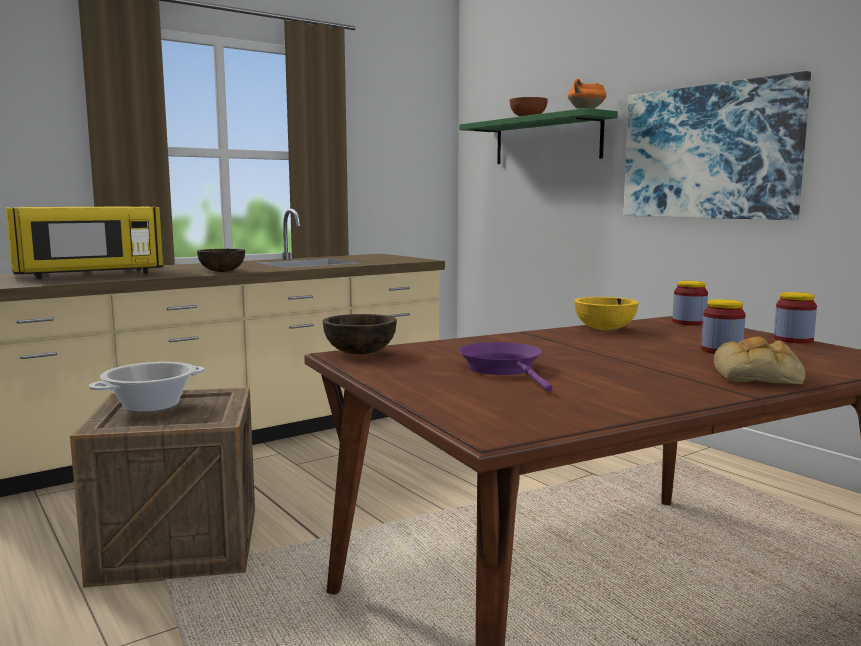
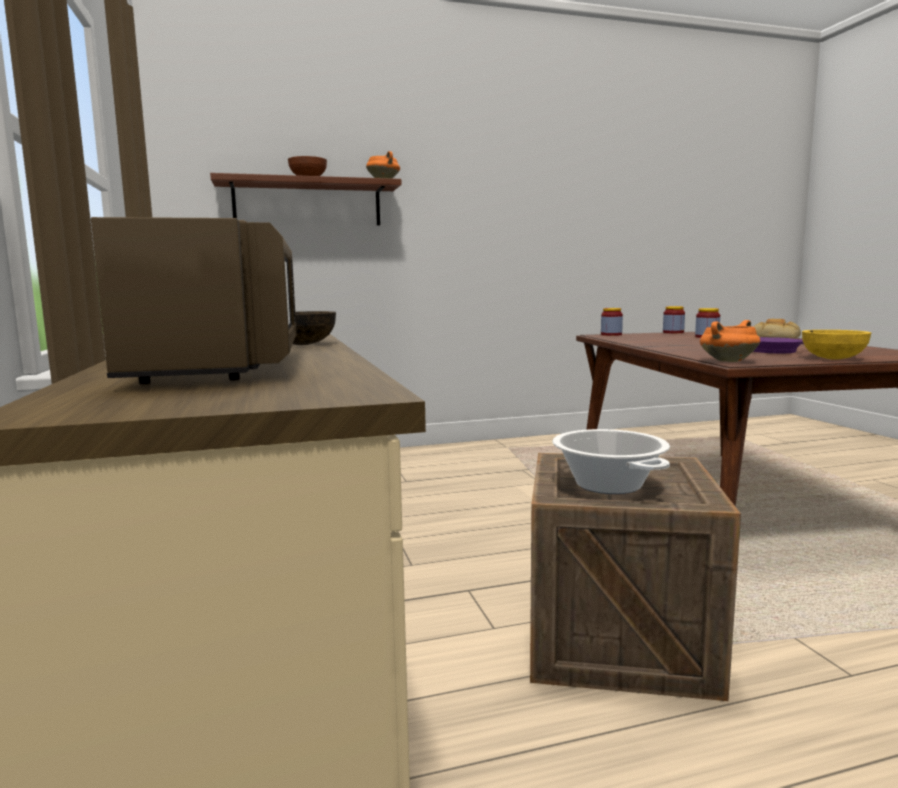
camera: 70 degrees left, 0 degrees up
yellow microwave [5,207,163,279] -> brown microwave [91,217,297,384]
brown bowl [322,314,397,355] -> orange cooking pot [700,320,760,362]
green shelf [459,108,618,164] -> brown shelf [210,173,402,225]
yellow bowl [574,297,639,330] -> yellow bowl moved to [802,330,871,360]
picture [623,71,811,220] -> none

